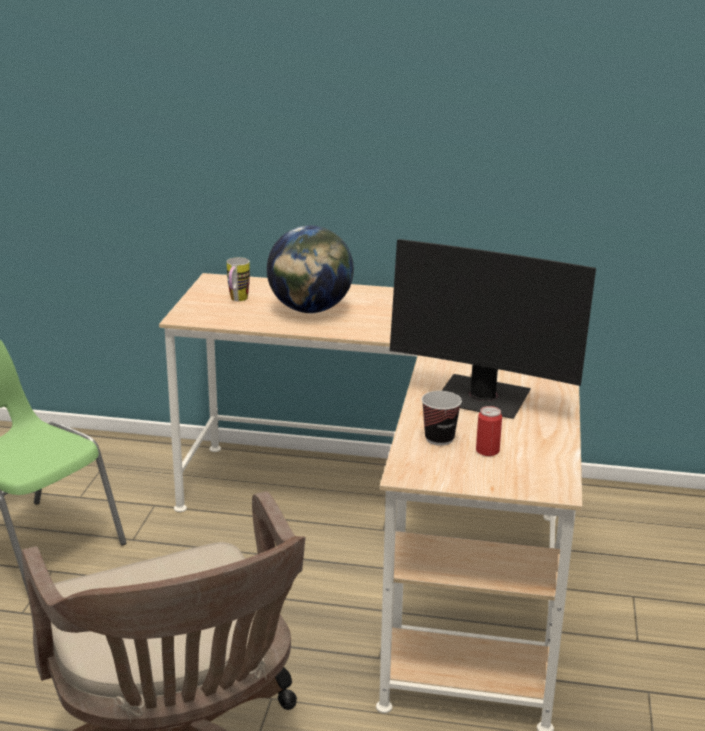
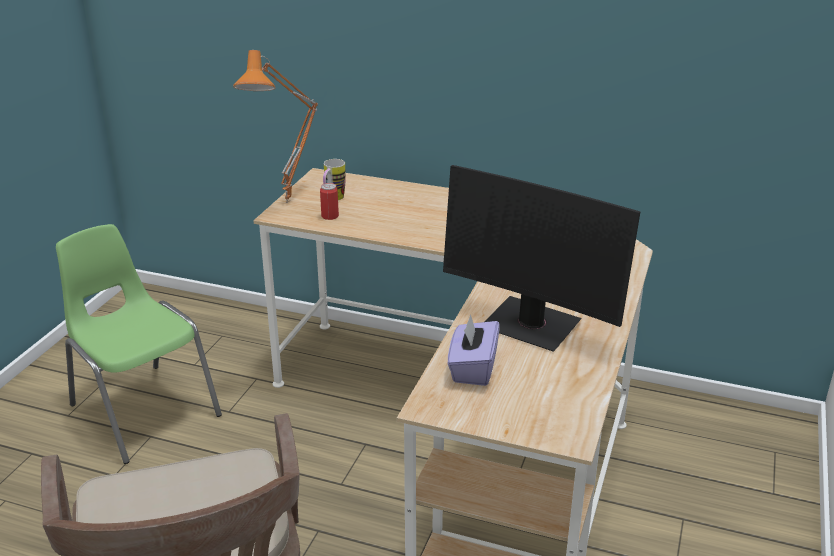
camera: 10 degrees right, 5 degrees up
globe [267,225,354,313] -> none
cup [421,391,462,446] -> purple tissue box [448,314,500,386]
can [476,406,502,456] -> can moved to [320,183,339,220]
none -> orange table lamp [233,50,318,203]

